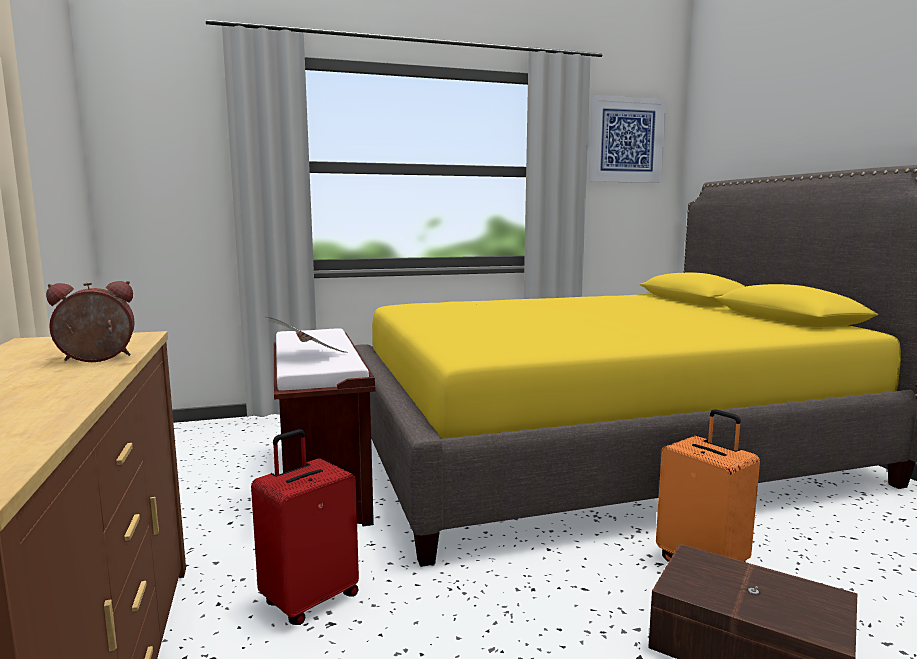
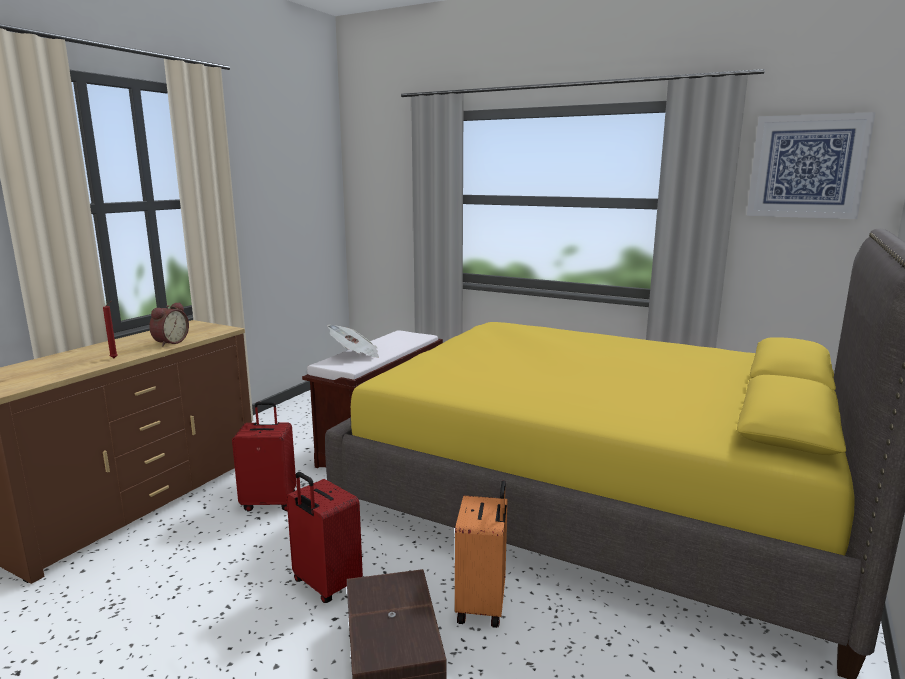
camera: 45 degrees right, 5 degrees up
alarm clock [46,281,135,362] -> alarm clock turned 90 degrees clockwise [149,302,189,347]
none -> red candle [103,301,118,358]
none -> red suitcase [286,472,363,603]

